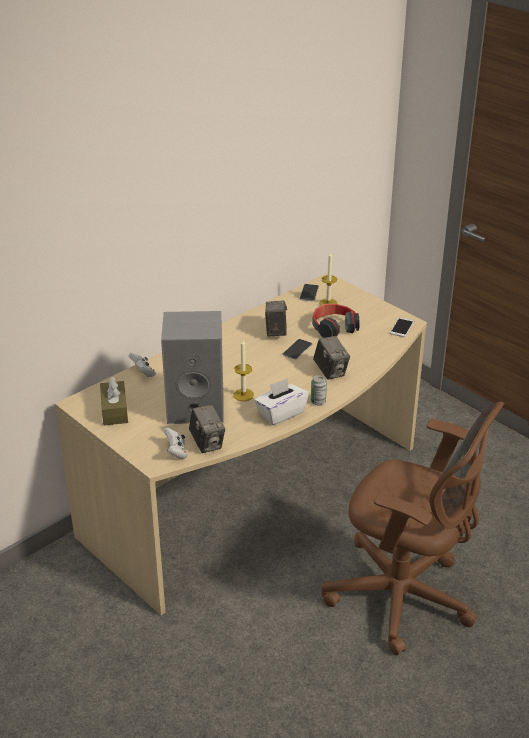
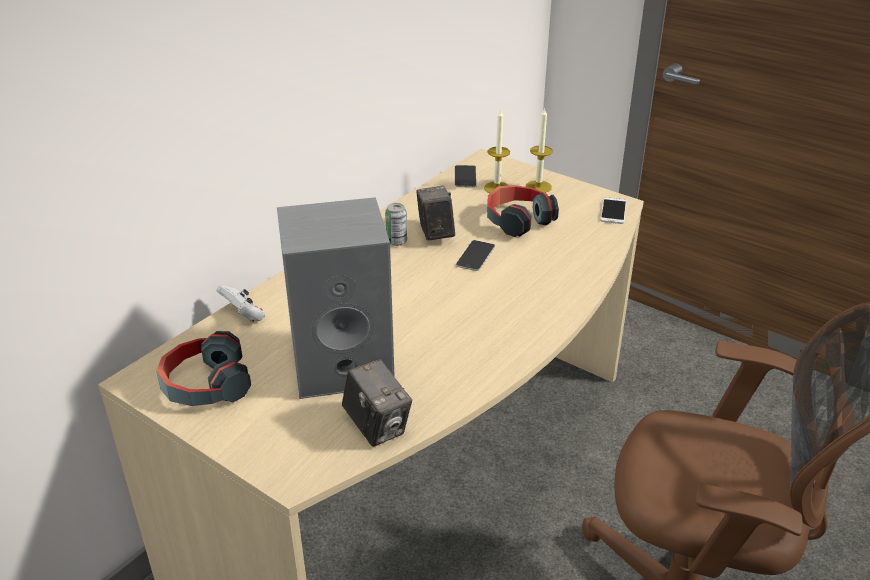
camera: 10 degrees left, 0 degrees up
brown tissue box [100,377,128,425] -> headphones [156,331,251,406]
white game controller [164,428,187,459] -> none
candle [233,339,254,401] -> candle moved to [526,108,553,192]
white tissue box [254,378,309,425] -> none
can [311,375,327,405] -> can moved to [385,203,407,246]
camera [313,336,350,380] -> none

